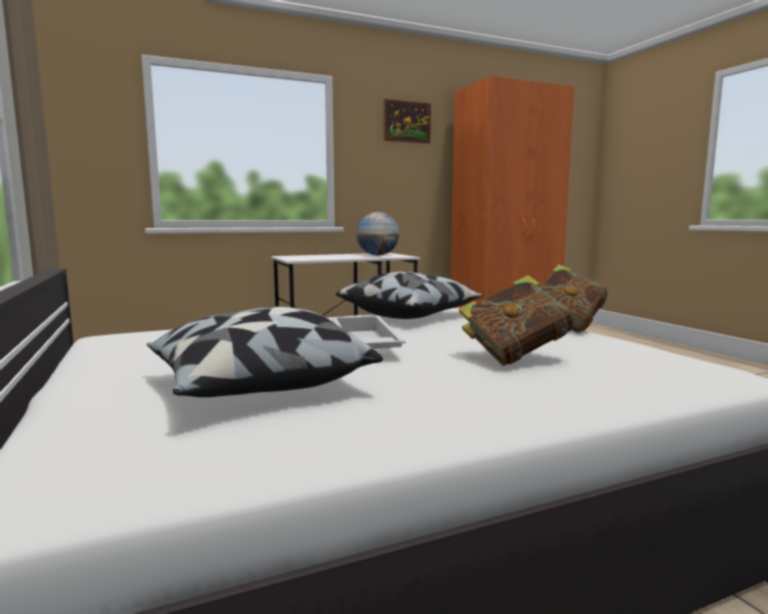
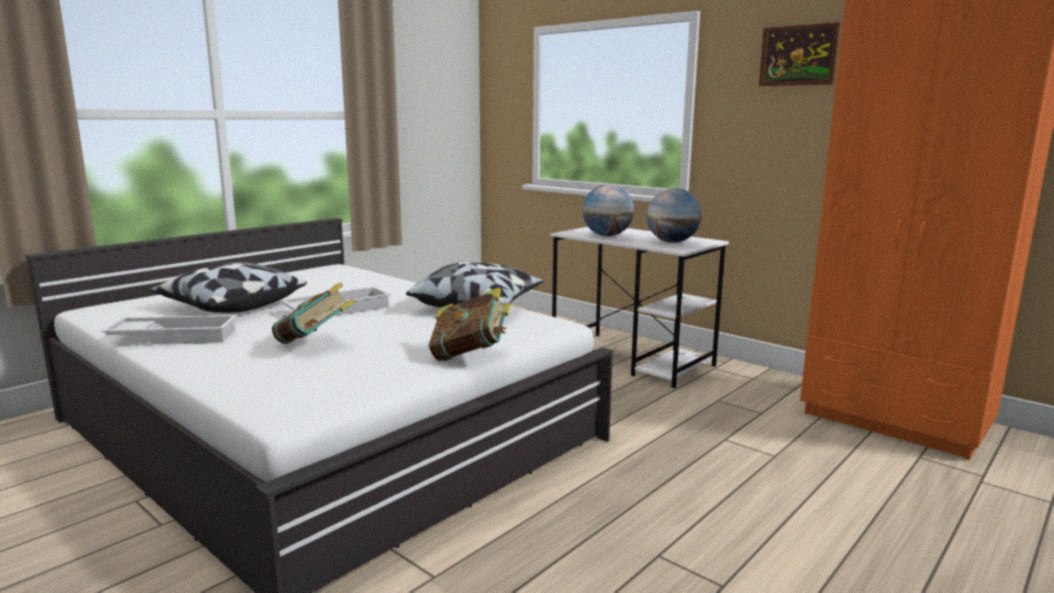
camera: 65 degrees right, 5 degrees up
none -> white tray [101,315,237,344]
none -> globe [582,184,634,236]

